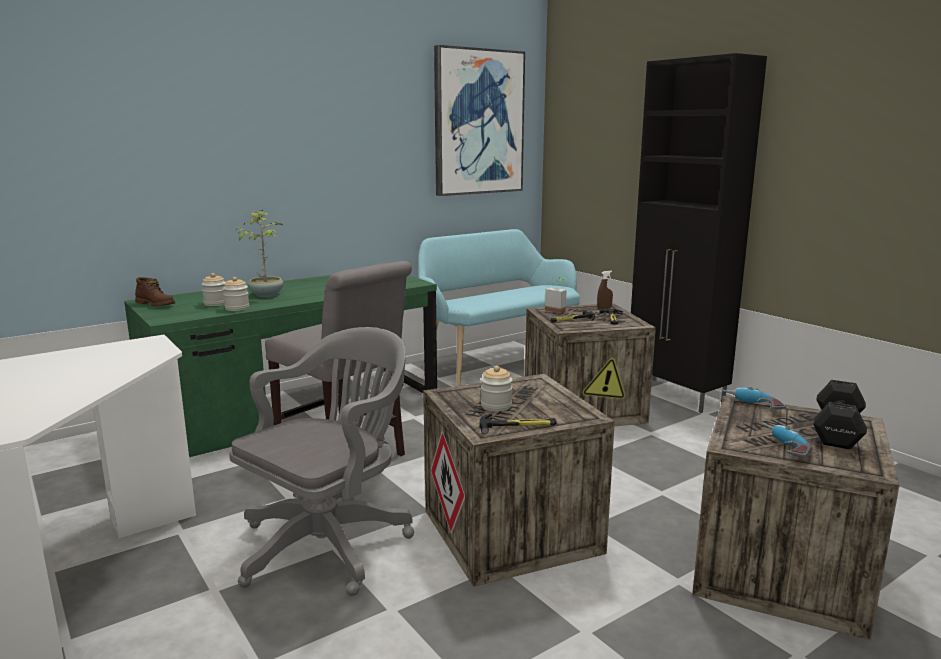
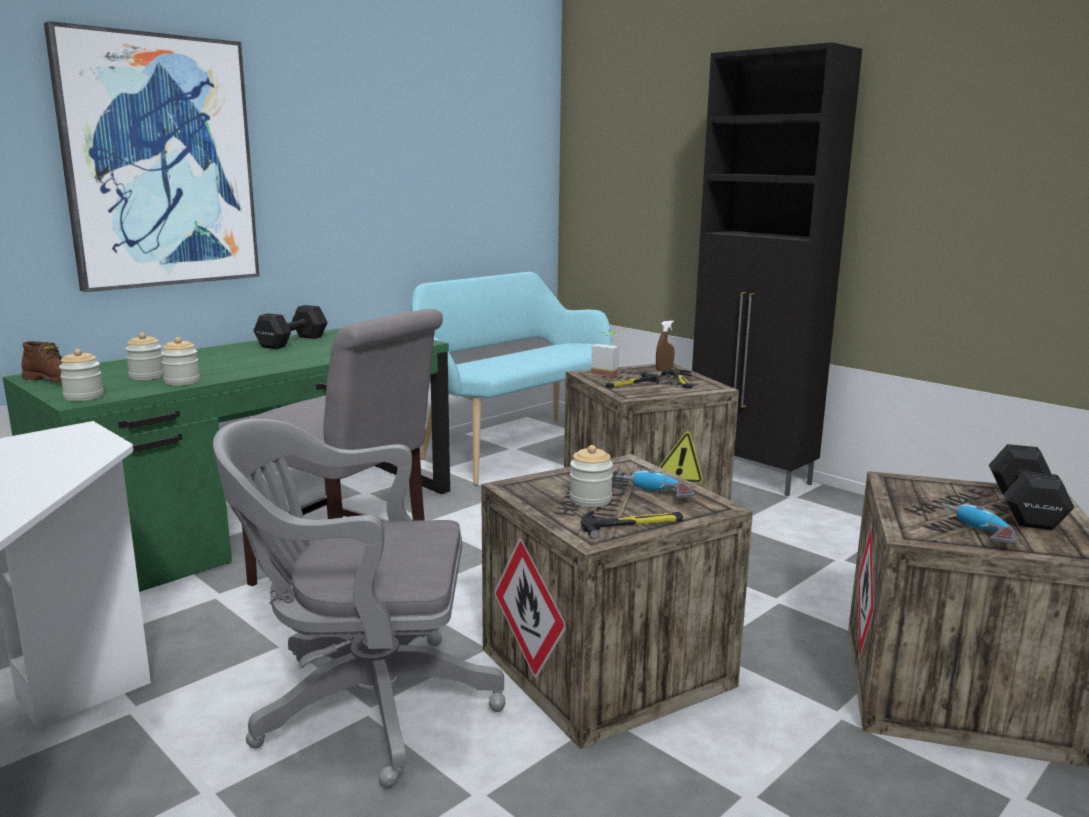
camera: 10 degrees left, 0 degrees up
grey office chair [229,327,414,596] -> grey office chair turned 120 degrees counterclockwise [213,419,506,788]
potted plant [236,210,283,297] -> none
picture [434,45,525,196] -> picture moved to [44,21,259,292]
power drill [722,387,786,409] -> power drill moved to [616,469,695,498]
none -> jar [59,349,104,401]
none -> black dumbbell [253,305,328,349]

